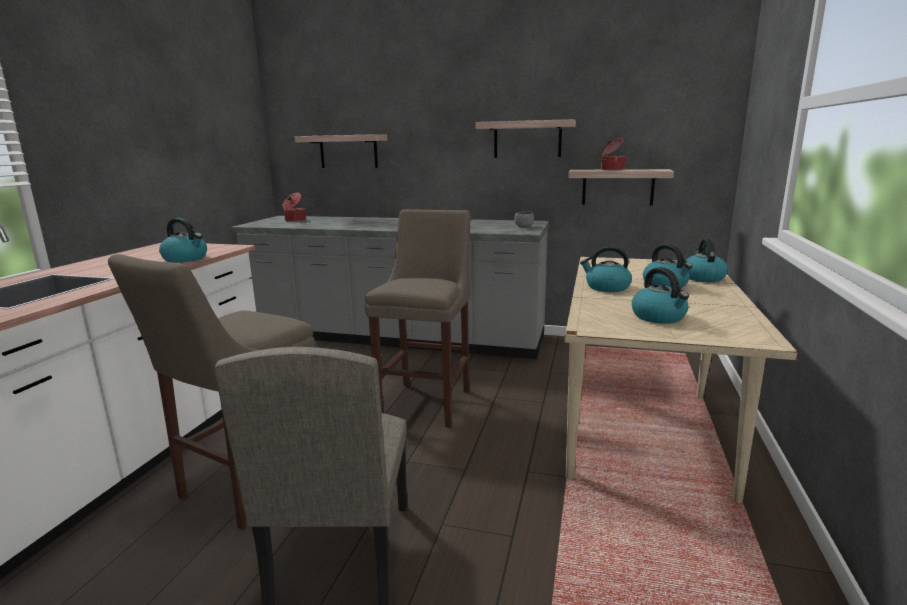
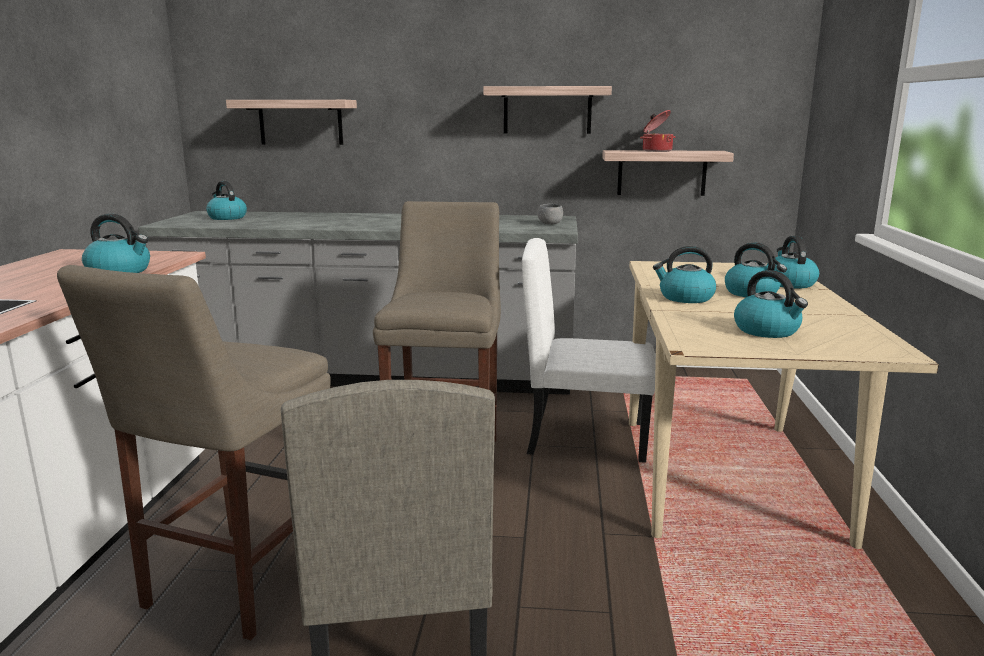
camera: 10 degrees left, 0 degrees up
cooking pot [282,193,306,222] -> kettle [206,181,247,220]
none -> white chair [522,238,656,463]

